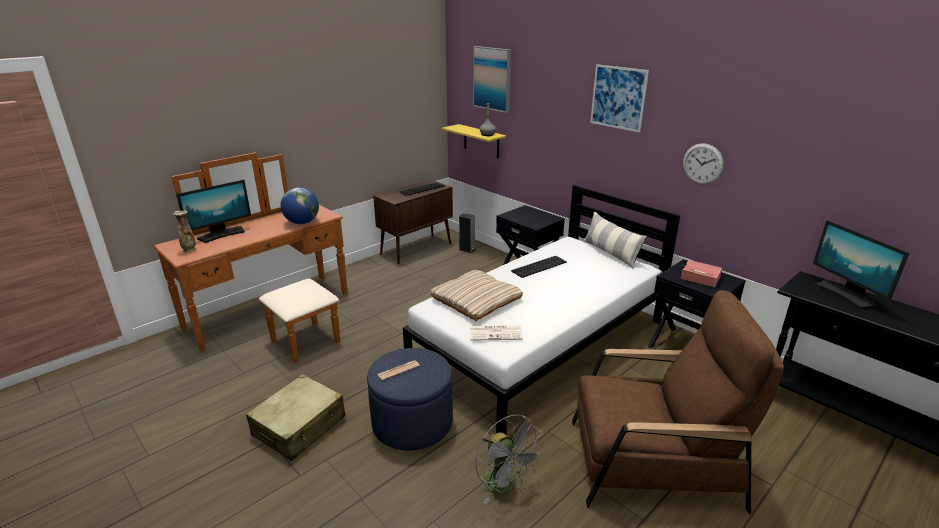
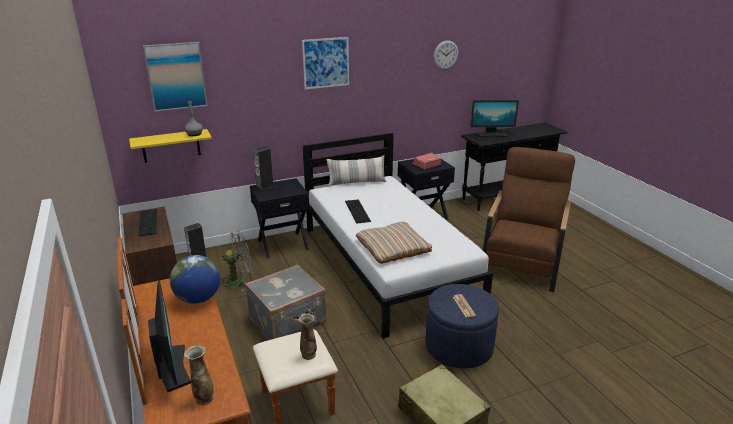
camera: 70 degrees left, 0 degrees up
newspaper [470,325,523,341] -> none
grey fan [476,415,544,504] -> grey fan moved to [220,231,253,292]
wall clock [683,143,724,185] -> wall clock moved to [433,40,458,70]
none -> grey suitcase [245,264,326,340]
none -> speaker [253,146,274,191]
none -> vase [299,313,317,360]

